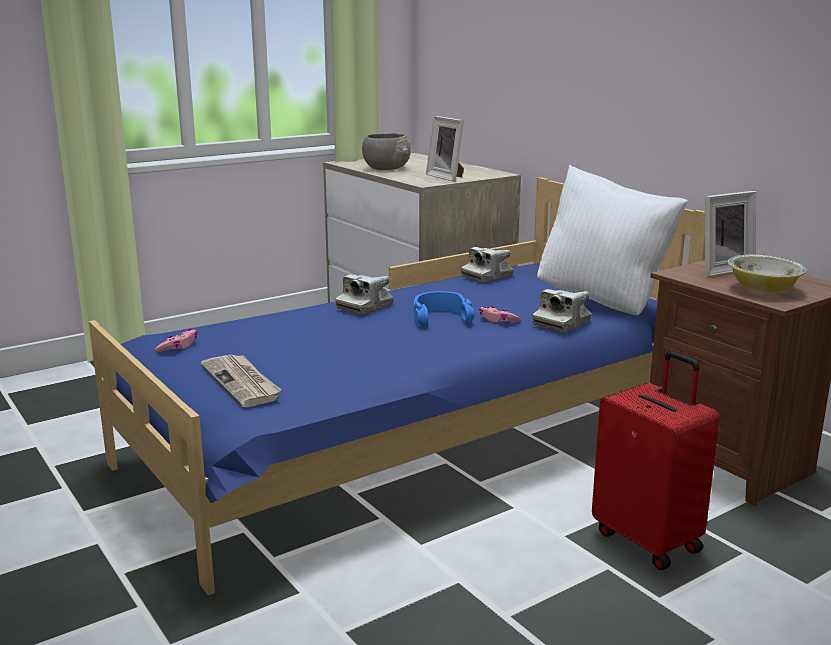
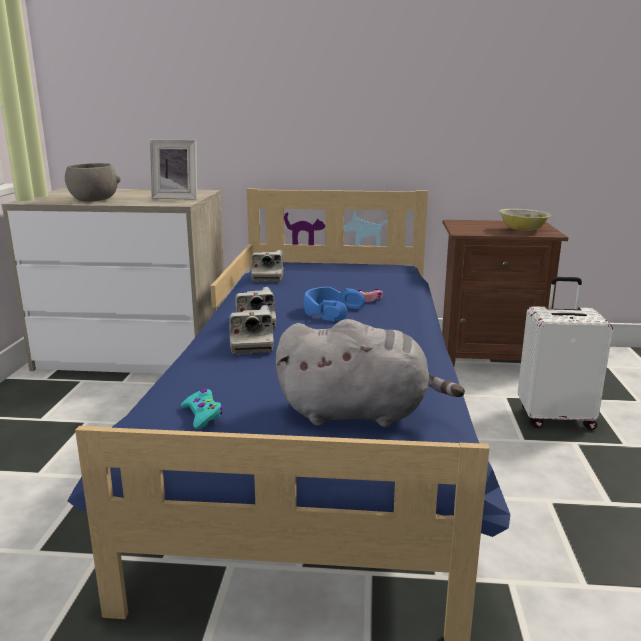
camera: 50 degrees left, 0 degrees up
pink game controller [155,328,198,352] -> turquoise game controller [181,388,223,429]
newspaper [201,355,282,407] -> grey plush toy [276,319,465,427]
camera [533,289,592,332] -> camera moved to [230,305,274,354]
white pillow [537,165,688,315] -> none
red suitcase [592,351,720,570] -> white suitcase [518,277,613,430]
picture frame [705,191,756,277] -> none

